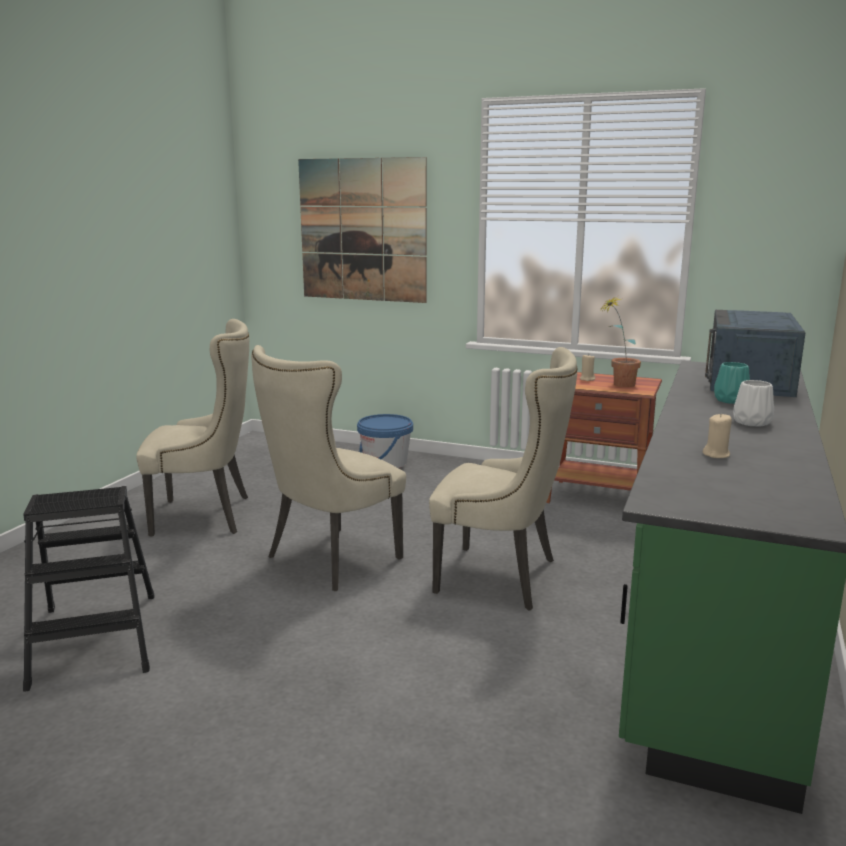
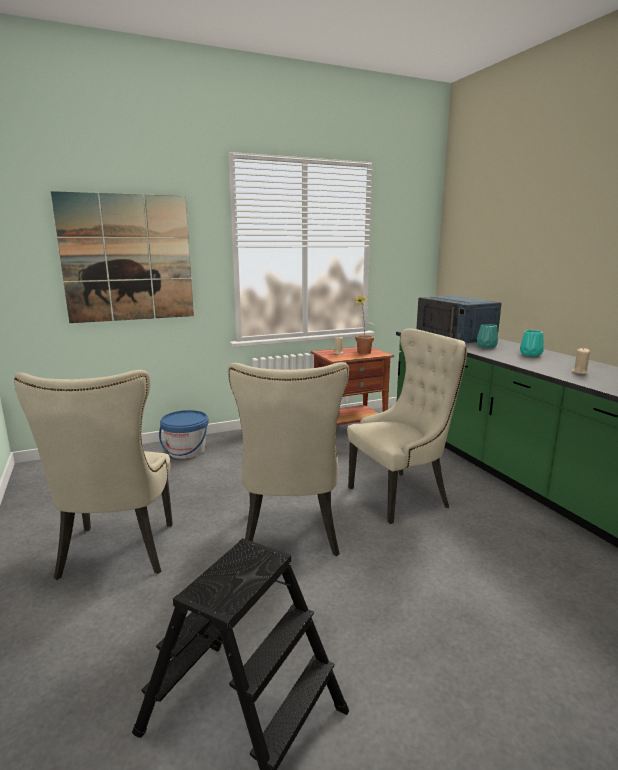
camera: 45 degrees left, 0 degrees up
beige chair [136,319,249,537] -> beige chair turned 135 degrees clockwise [14,370,173,580]
white vase [733,380,774,427] -> turquoise vase [520,330,544,356]

